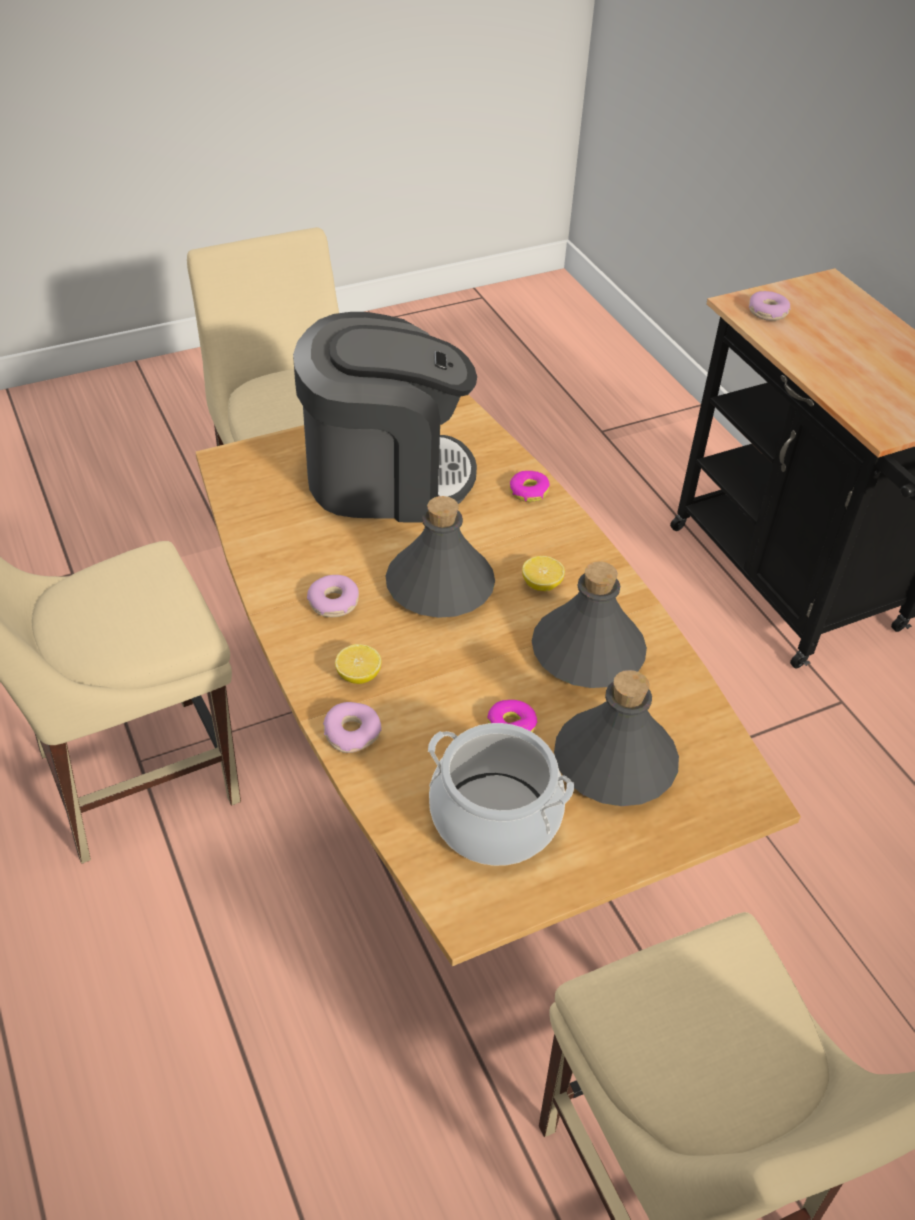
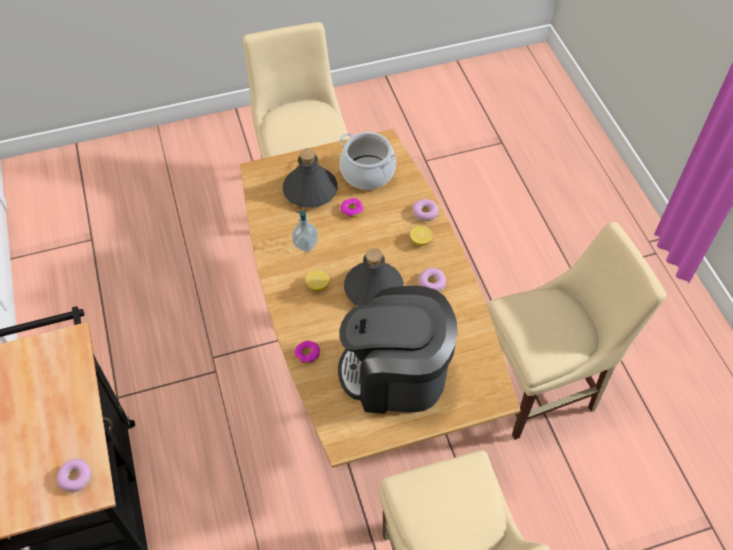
camera: 170 degrees left, 10 degrees up
grey bottle [532,561,647,688] -> soap dispenser [292,211,318,252]

